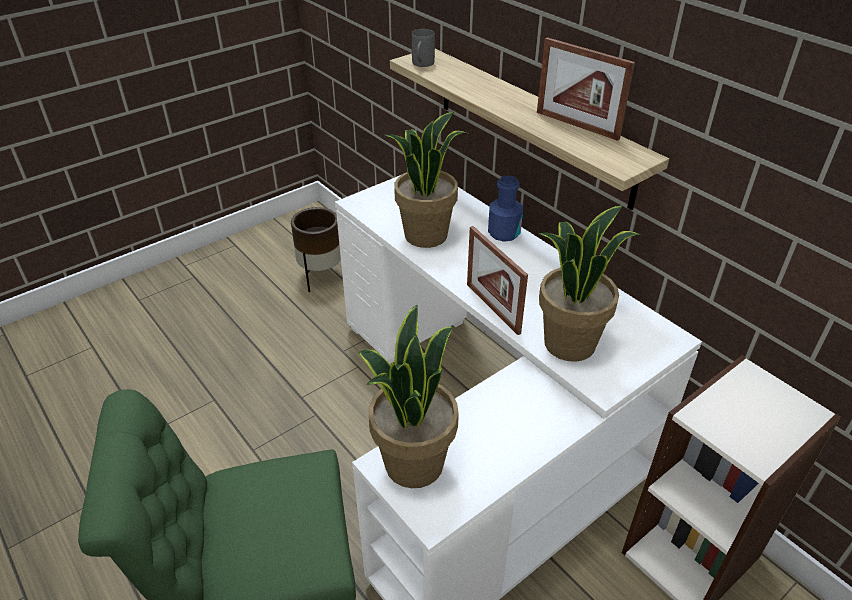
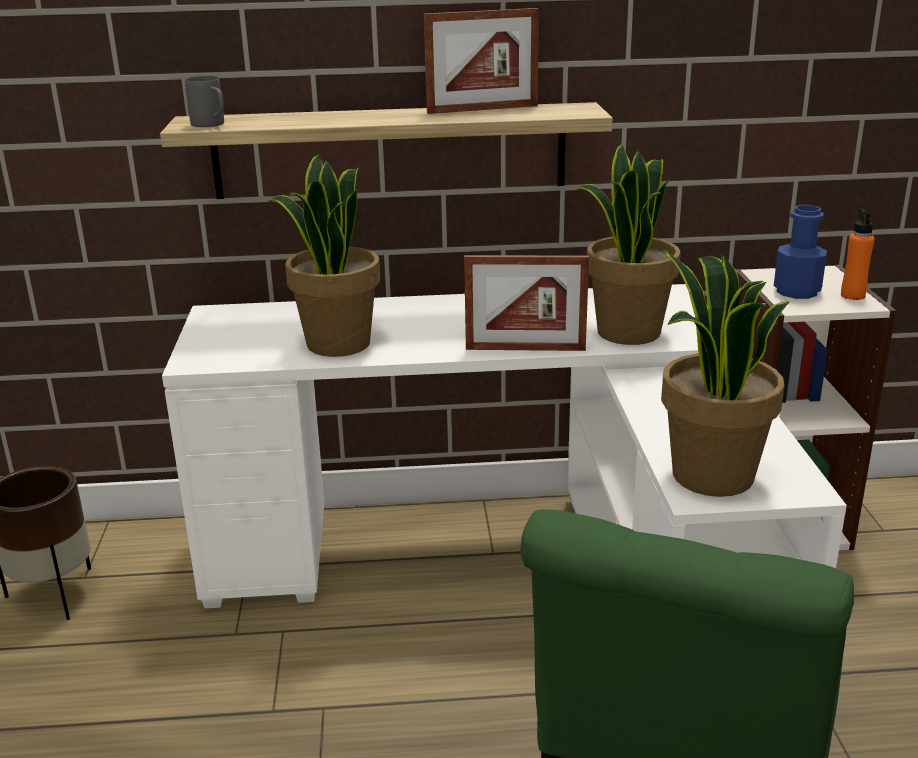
camera: 55 degrees left, 15 degrees down
blue bottle [488,175,523,242] -> blue bottle moved to [774,205,827,299]
none -> orange bottle [841,209,875,300]

